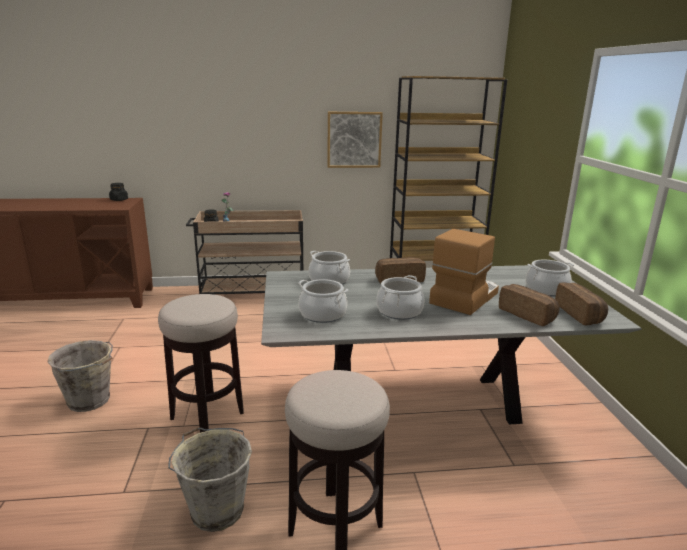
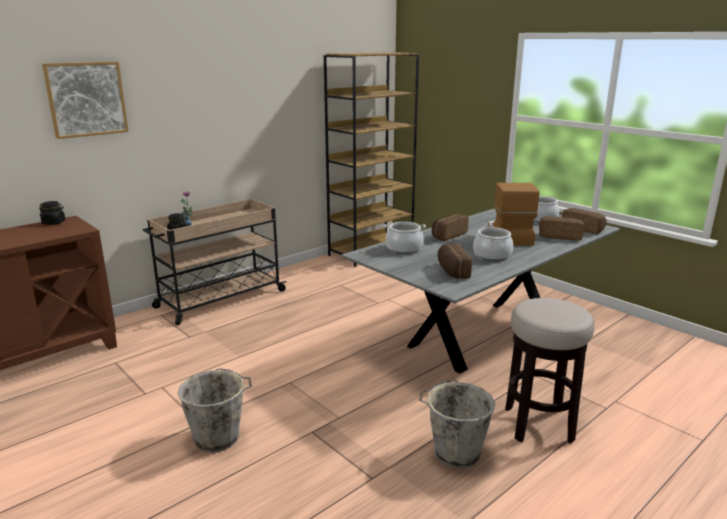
camera: 35 degrees left, 0 degrees up
stool [158,294,244,433] -> none
cooking pot [298,279,348,323] -> bread [438,243,472,279]
picture [327,112,383,168] -> picture moved to [42,62,129,139]

